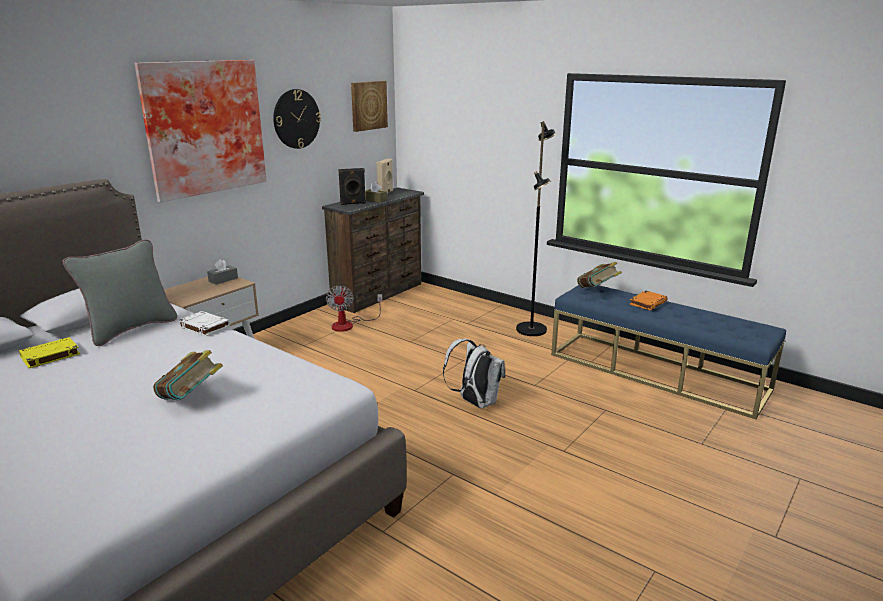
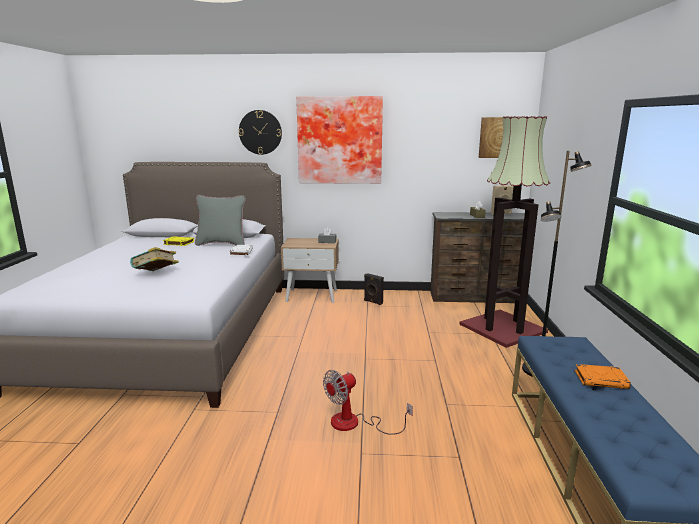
camera: 55 degrees right, 5 degrees down
wall clock [273,89,321,149] -> wall clock moved to [239,110,282,155]
fan [326,285,383,332] -> fan moved to [323,370,413,435]
black speaker [338,168,366,205] -> black speaker moved to [364,273,384,305]
white backpack [443,339,505,409] -> none
book [577,262,622,288] -> none
none -> floor lamp [459,116,550,348]

